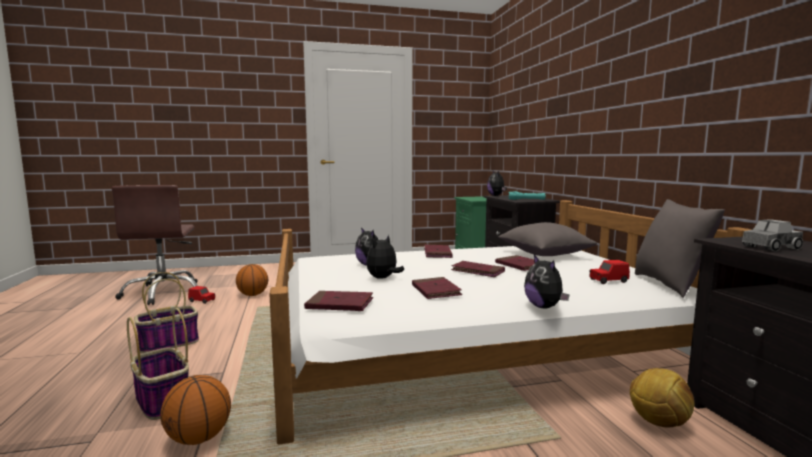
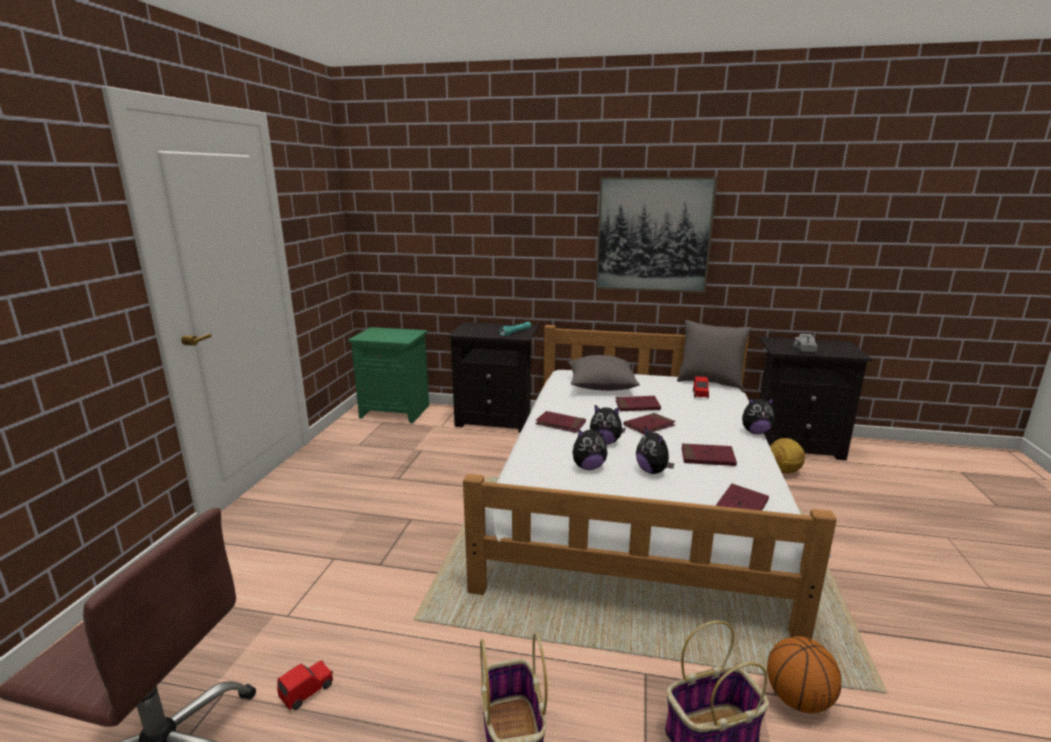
camera: 65 degrees left, 10 degrees up
basketball [236,264,268,296] -> none
plush toy [487,171,507,196] -> plush toy moved to [590,405,626,445]
none -> picture [596,177,718,293]

